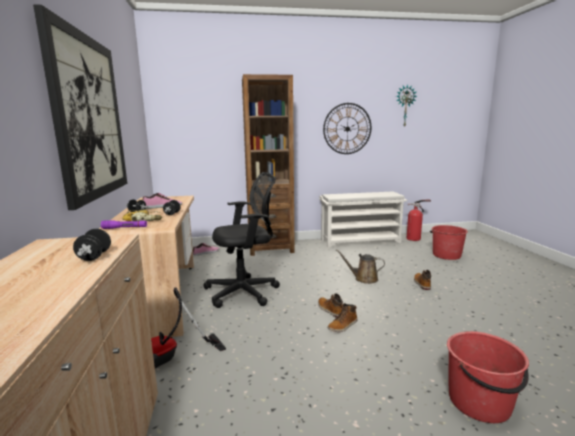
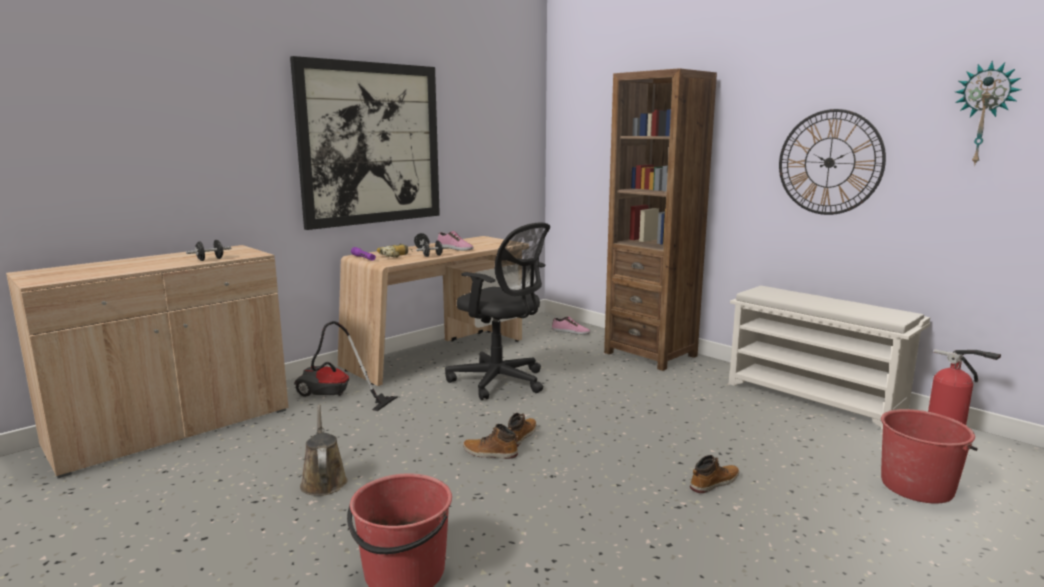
camera: 55 degrees right, 0 degrees up
brown watering can [336,250,385,284] -> brown watering can moved to [300,404,348,496]

